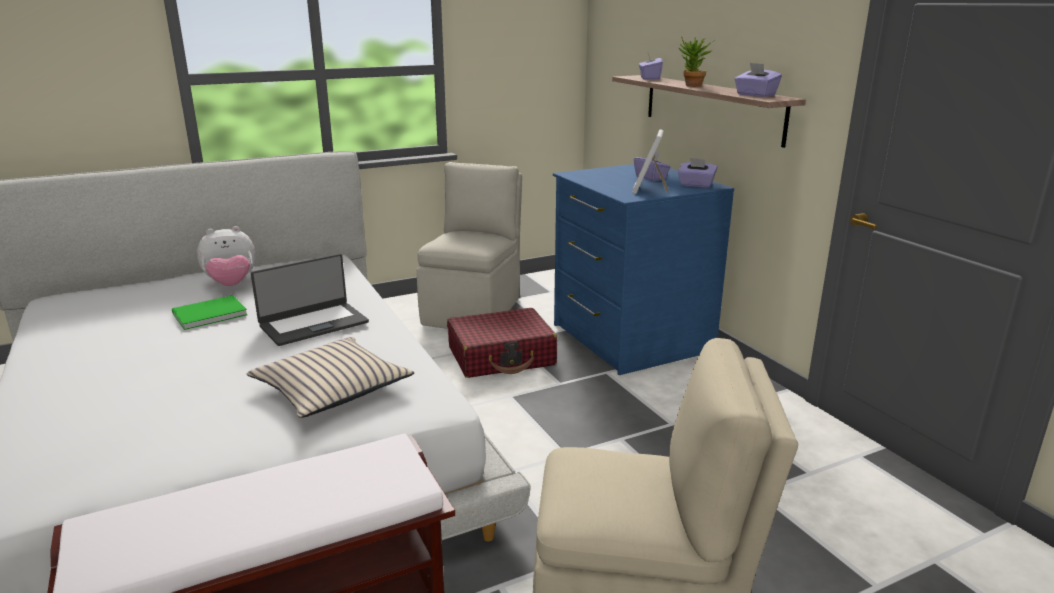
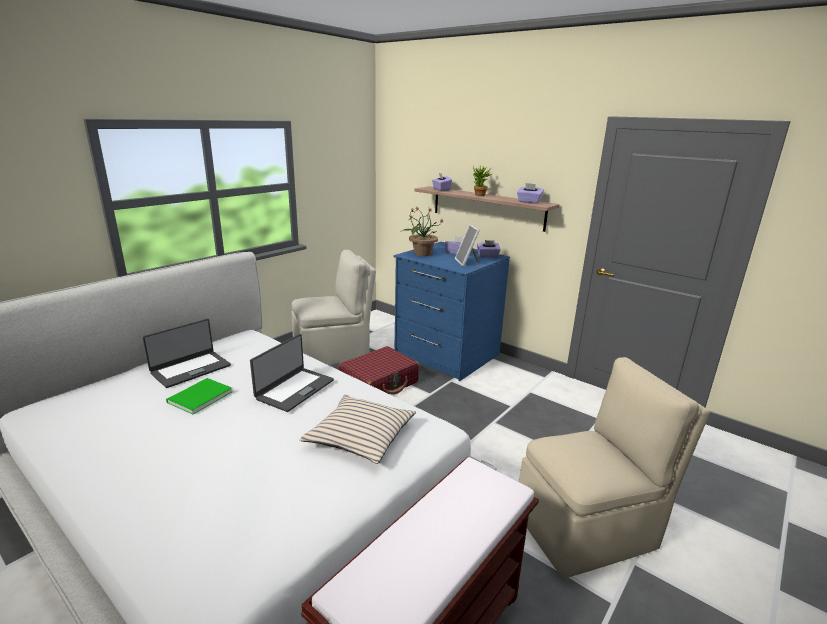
camera: 25 degrees left, 0 degrees up
plush toy [197,226,256,286] -> laptop [142,319,231,388]
beige chair [417,162,522,329] -> beige chair turned 75 degrees clockwise [291,250,376,365]
none -> potted plant [402,206,444,256]

